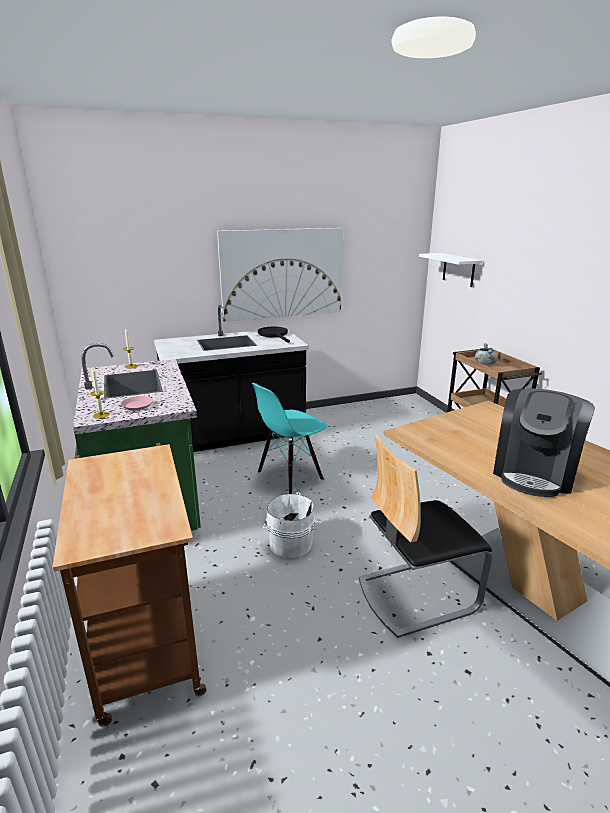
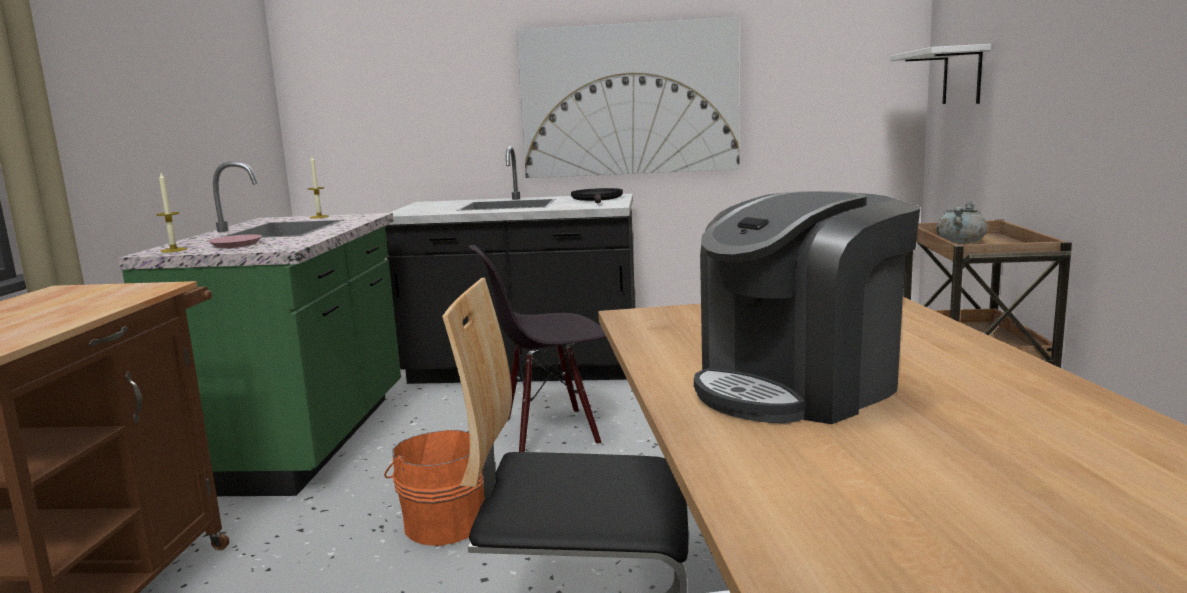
camera: 25 degrees right, 10 degrees down
turquoise chair [252,383,327,494] -> black chair [469,245,606,452]
white bucket [263,492,315,558] -> orange bucket [384,430,484,546]

